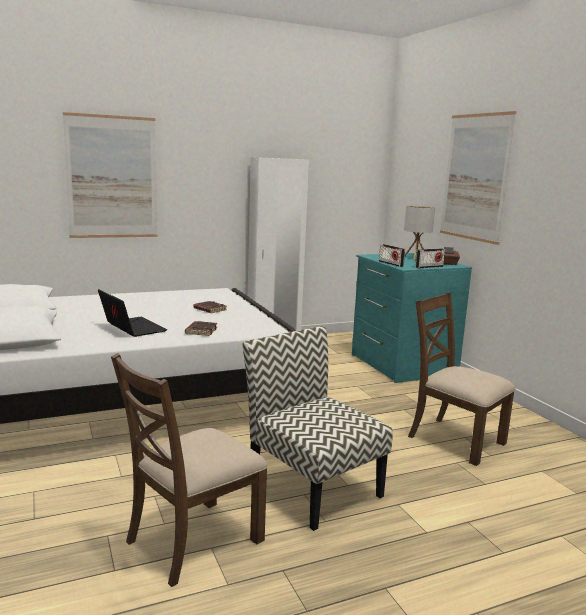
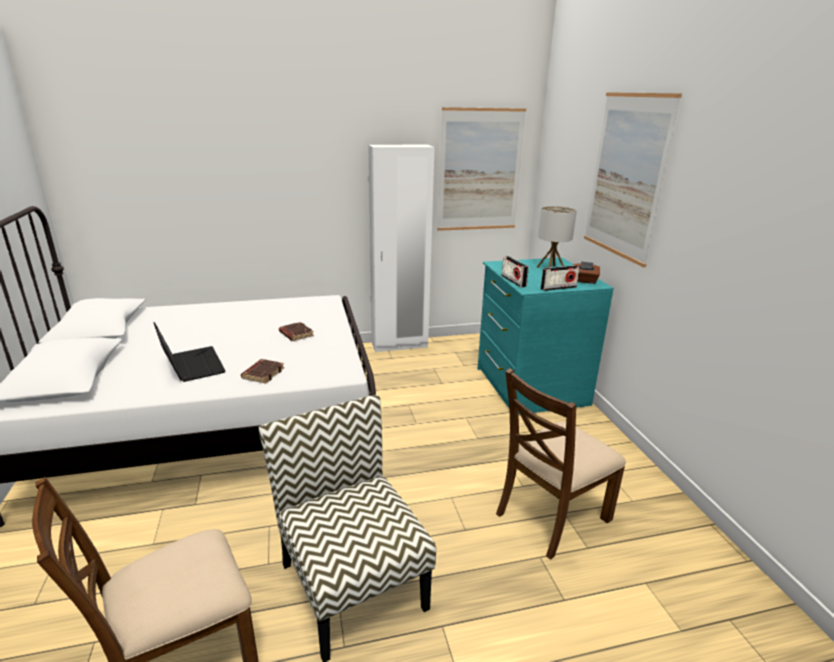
camera: 10 degrees right, 10 degrees up
picture [63,112,157,238] -> picture moved to [437,107,526,231]
brown chair [408,292,516,466] -> brown chair turned 90 degrees counterclockwise [496,368,626,560]

